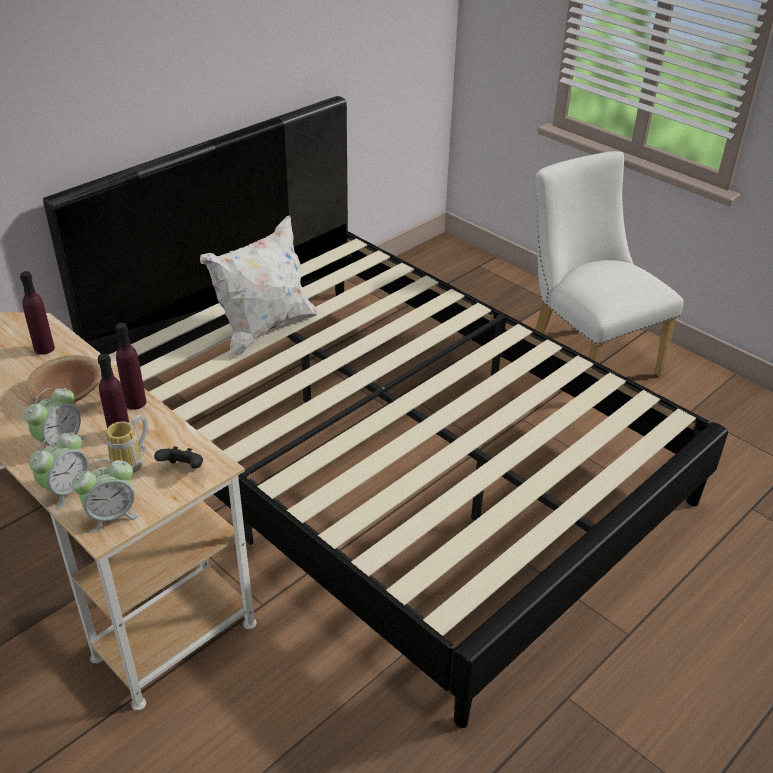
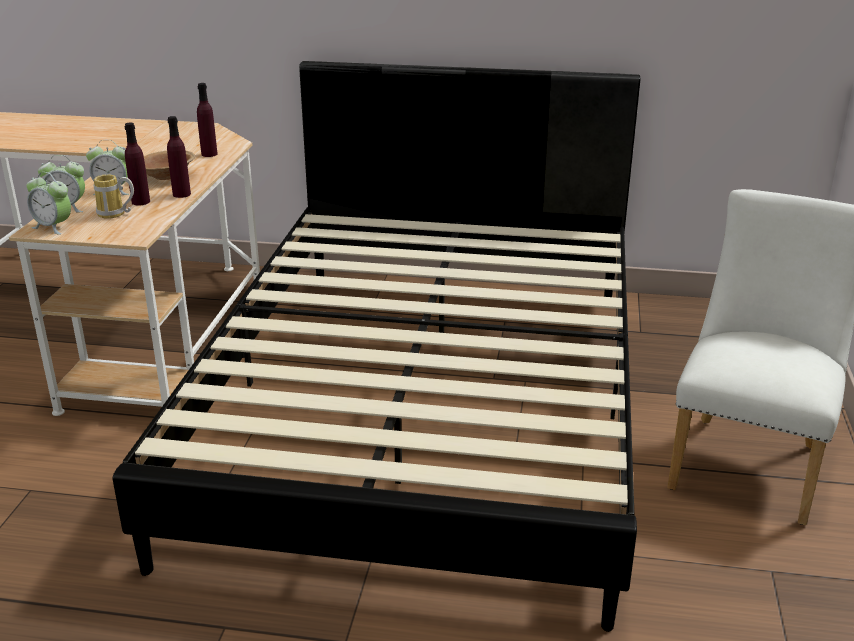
camera: 55 degrees right, 10 degrees down
black game controller [154,446,203,469] -> none
white pillow [200,215,317,357] -> none

